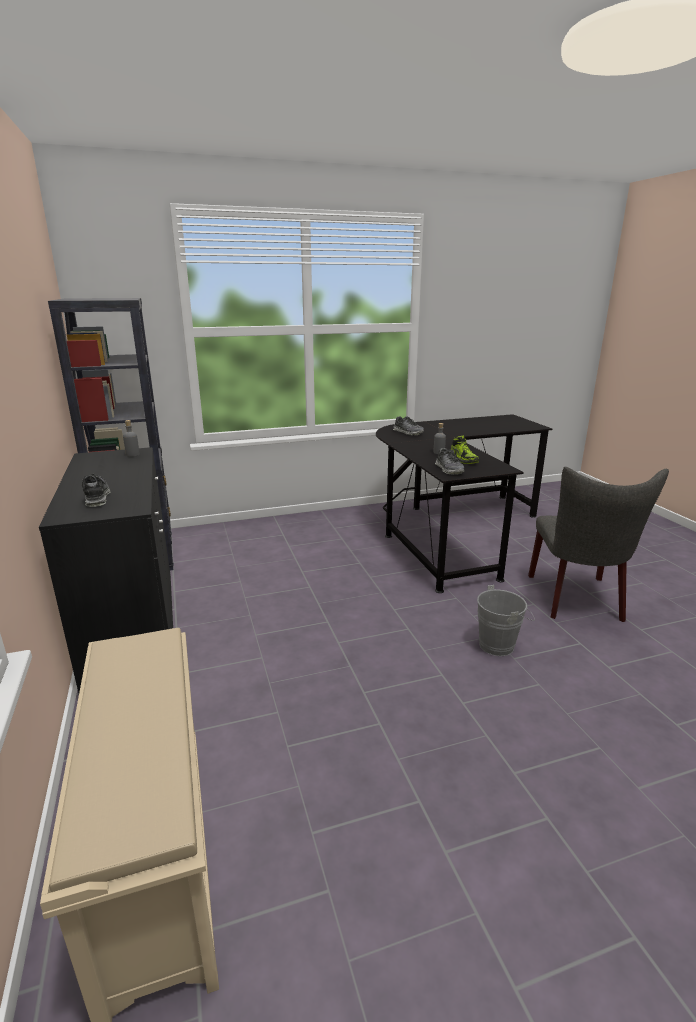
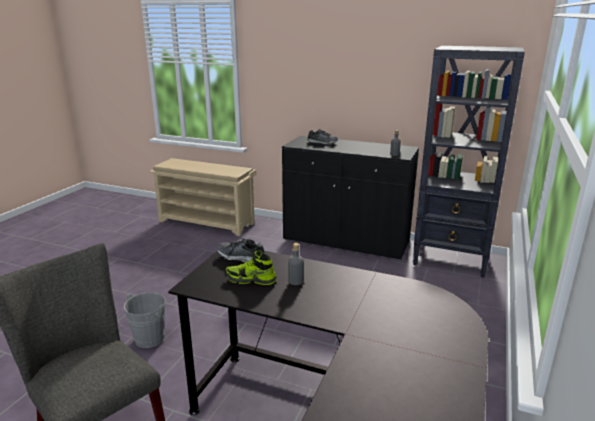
camera: 130 degrees right, 0 degrees up
shoe [393,416,424,435] -> none

